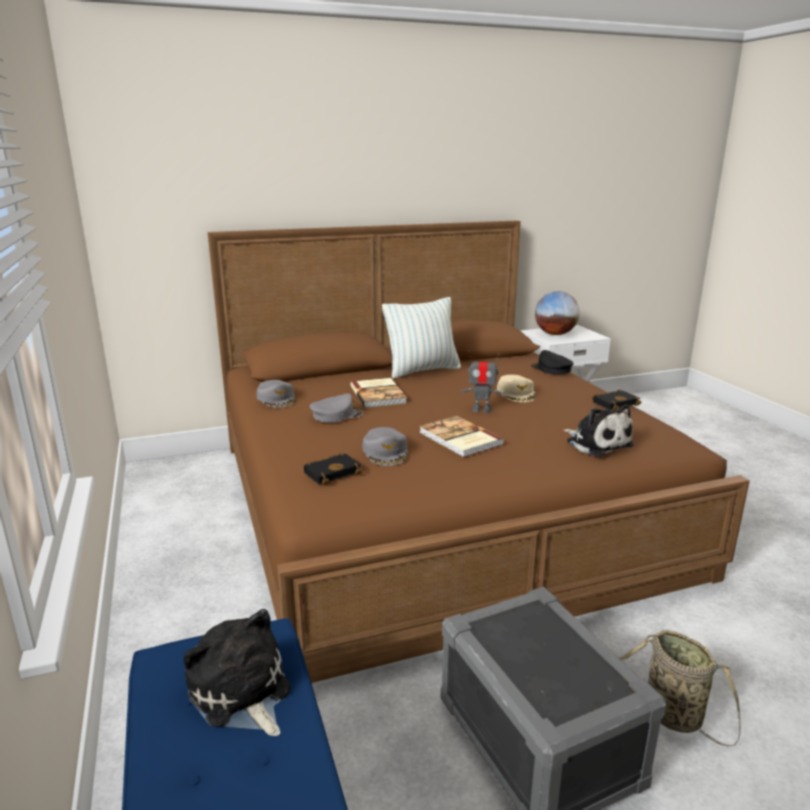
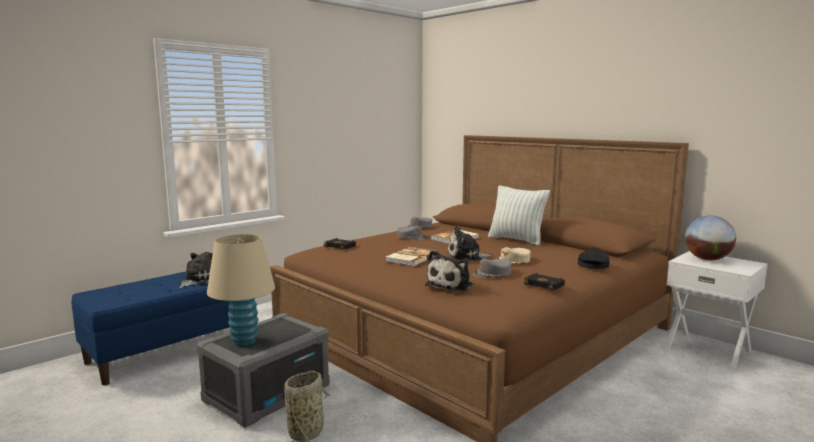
camera: 65 degrees right, 10 degrees down
grey cap [362,427,408,466] -> grey cap moved to [473,259,512,279]
toy robot [460,350,505,413] -> plush toy [447,226,493,261]
none -> beige table lamp [207,234,275,346]

